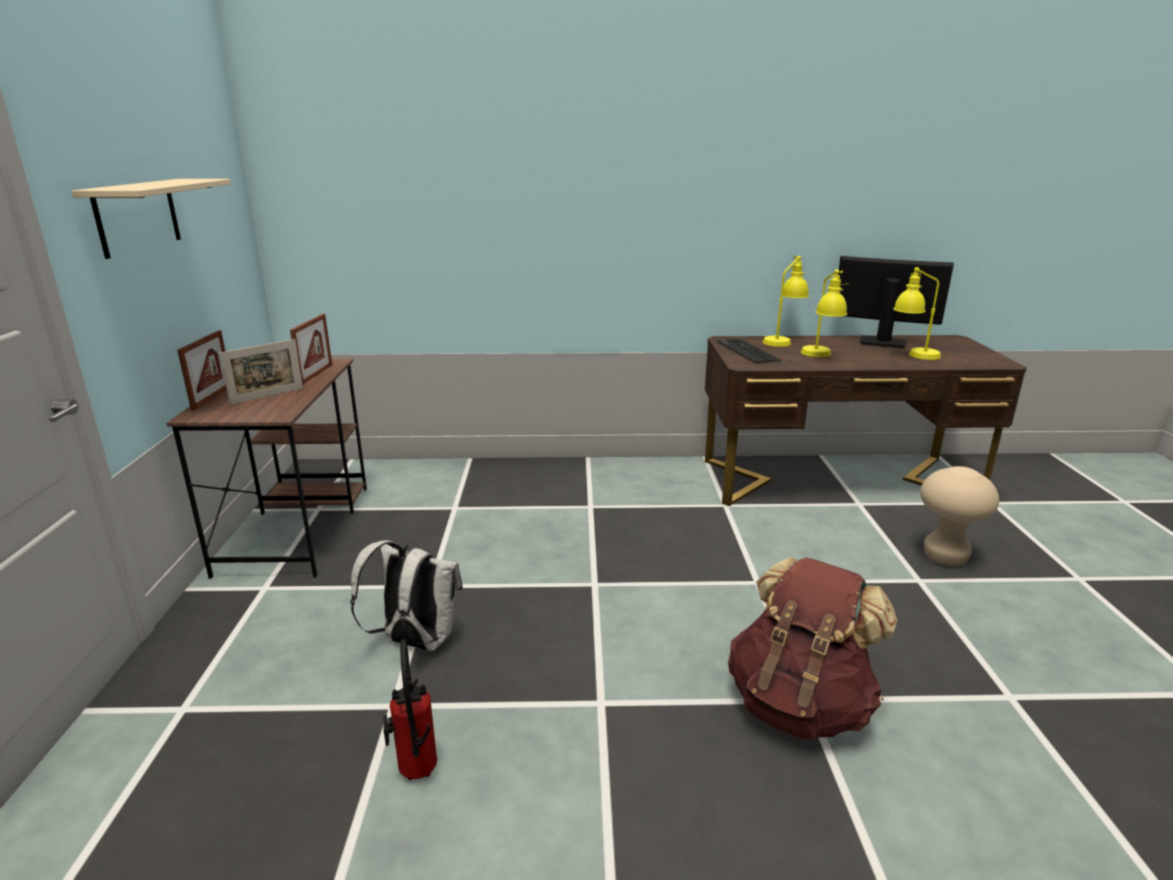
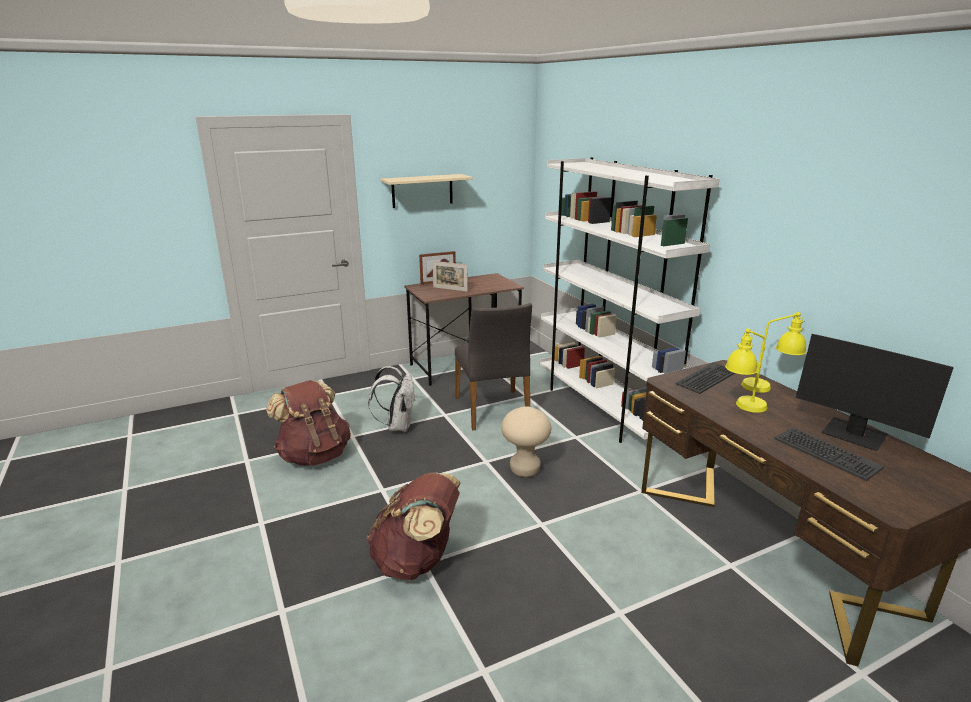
camera: 65 degrees right, 0 degrees up
picture frame [290,314,332,384] -> none
fire extinguisher [383,639,437,780] -> brown backpack [266,380,351,466]
monitor [838,256,954,349] -> monitor turned 135 degrees clockwise [796,334,954,451]
yellow table lamp [893,267,941,360] -> keyboard [774,427,884,481]
beige stool [920,466,999,566] -> beige stool moved to [501,406,551,477]
none -> grey chair [455,303,532,431]
none -> white bookcase [539,157,719,443]

